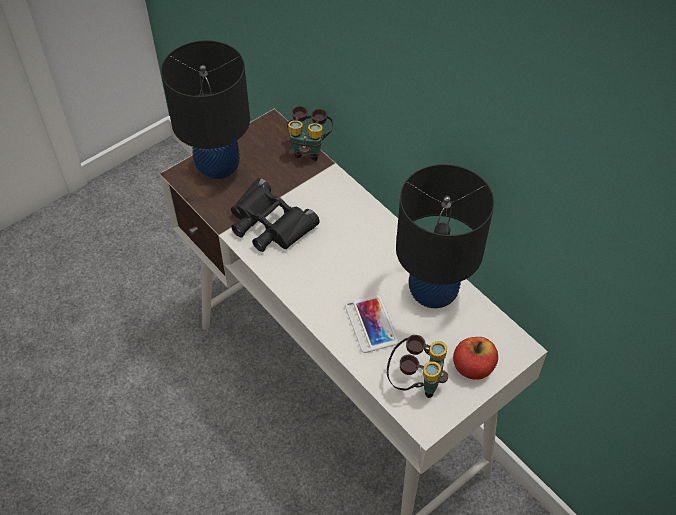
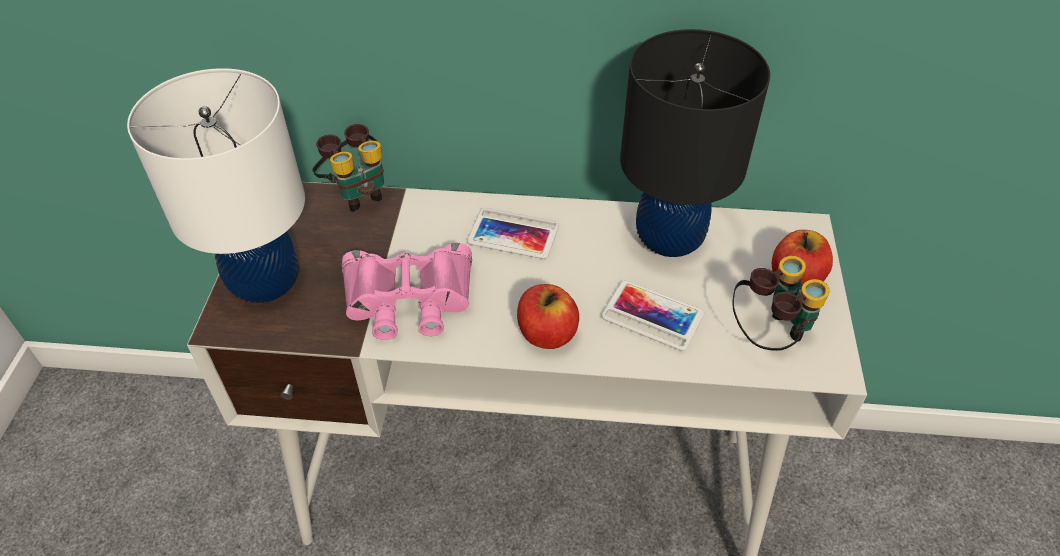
camera: 45 degrees left, 5 degrees down
black table lamp [161,40,250,179] -> white table lamp [127,68,305,303]
black binoculars [231,178,320,252] -> pink binoculars [342,243,472,340]
none -> phone [467,208,559,259]
none -> apple [517,284,579,349]

